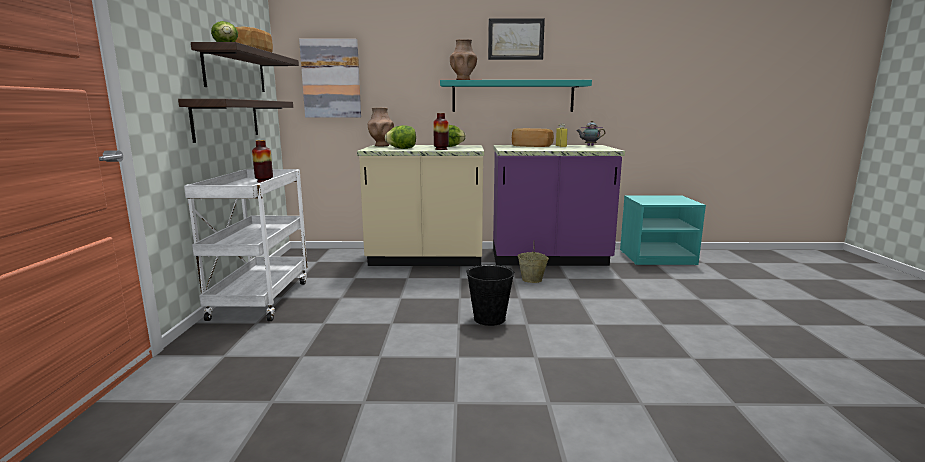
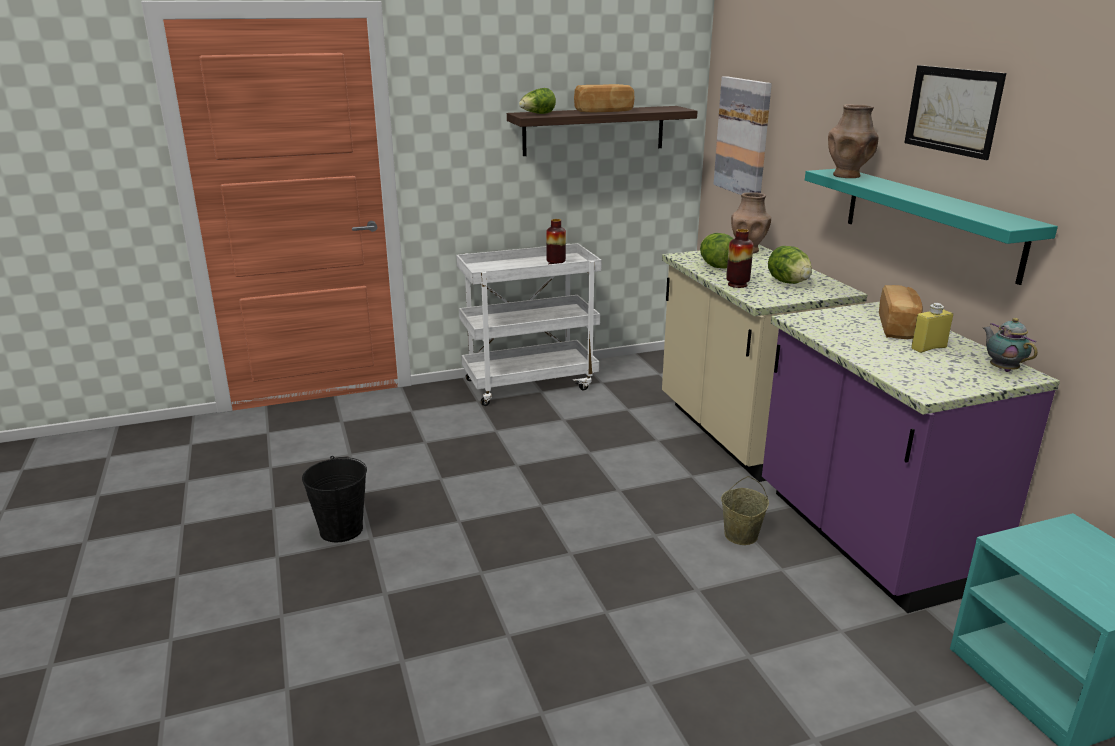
camera: 70 degrees right, 10 degrees up
shelf [178,99,293,143] -> none
black bucket [466,265,515,326] -> black bucket moved to [302,456,367,542]

